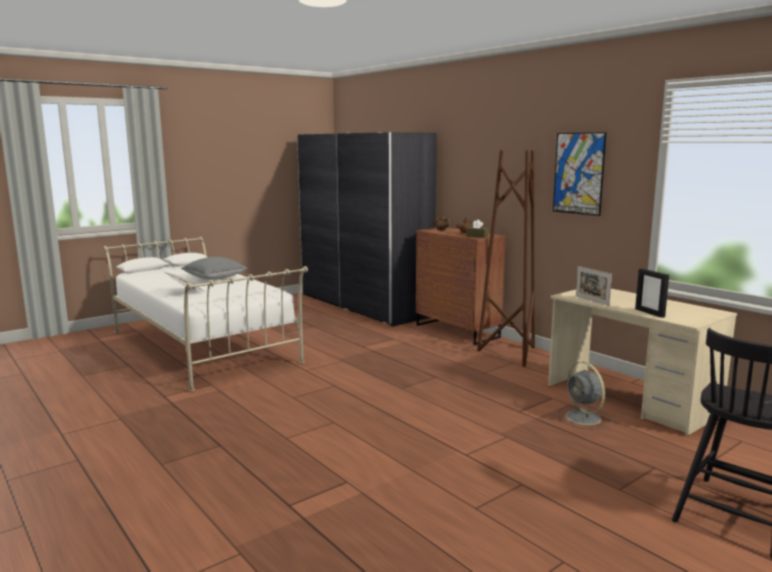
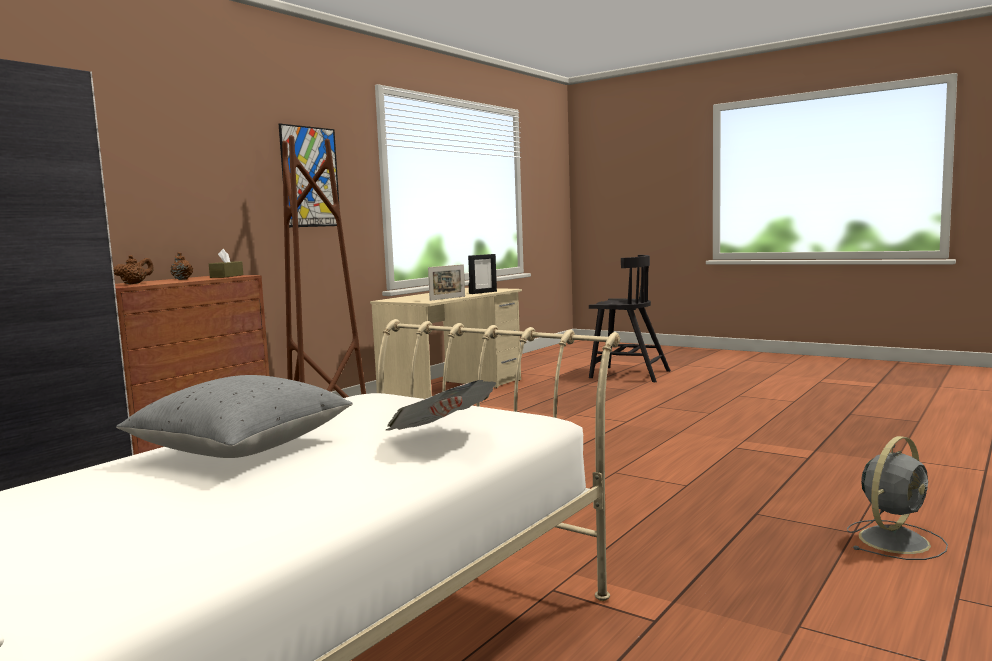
camera: 105 degrees left, 5 degrees down
grey fan [557,362,613,429] -> grey fan moved to [847,436,948,560]

